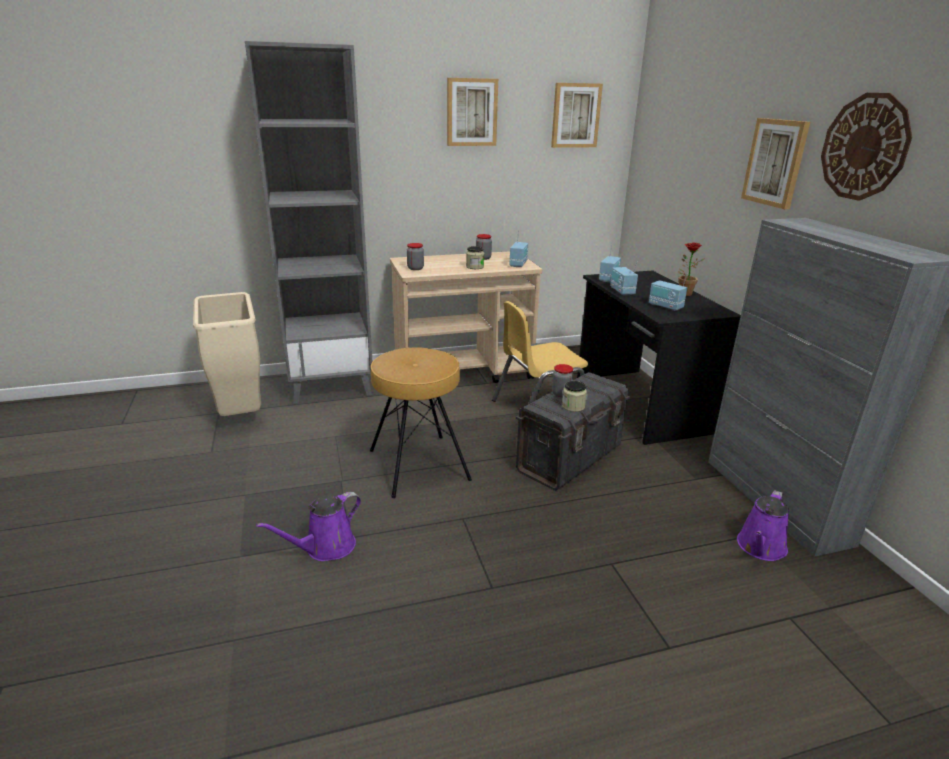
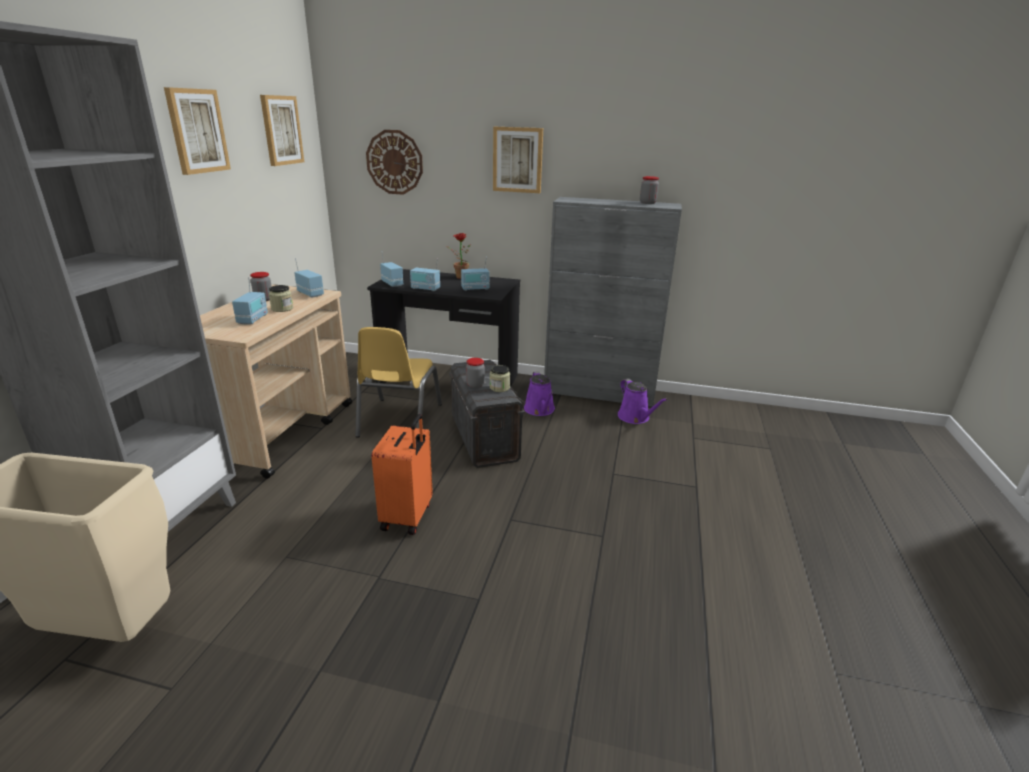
camera: 60 degrees left, 0 degrees up
purple watering can [256,492,361,561] -> purple watering can moved to [524,371,555,416]
brown stool [370,348,472,498] -> orange suitcase [371,414,433,535]
jar [407,243,424,270] -> jar moved to [640,176,659,204]
wall clock [821,93,912,201] -> wall clock moved to [366,130,423,195]
none -> radio [232,277,268,325]

